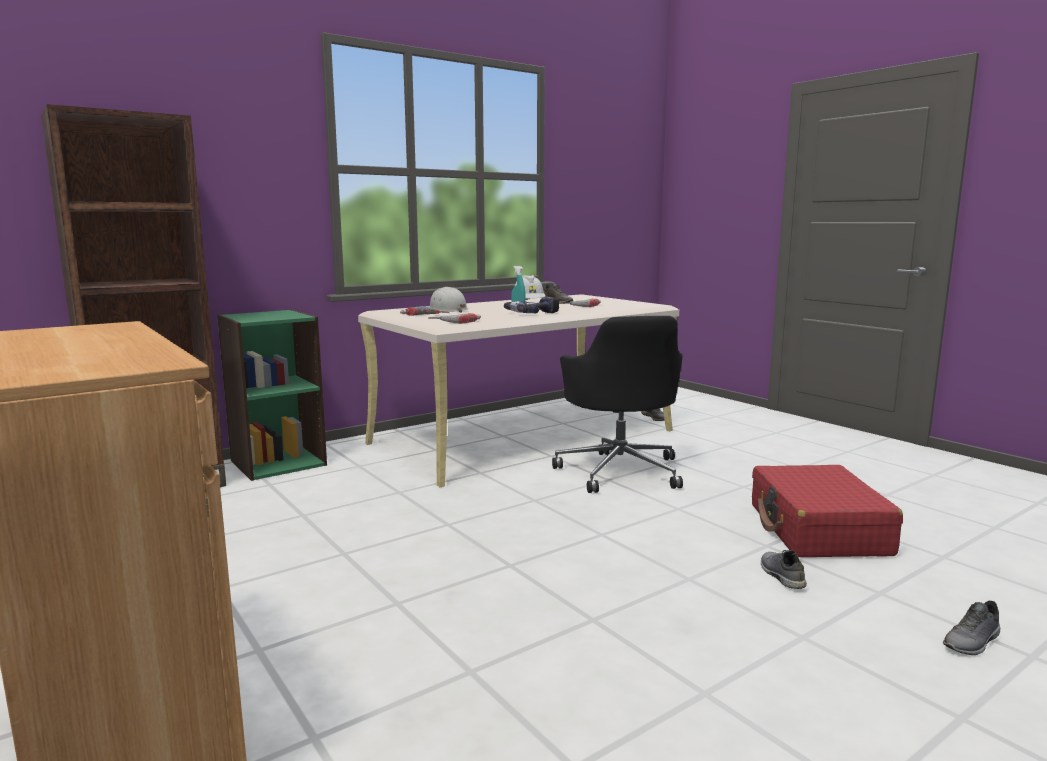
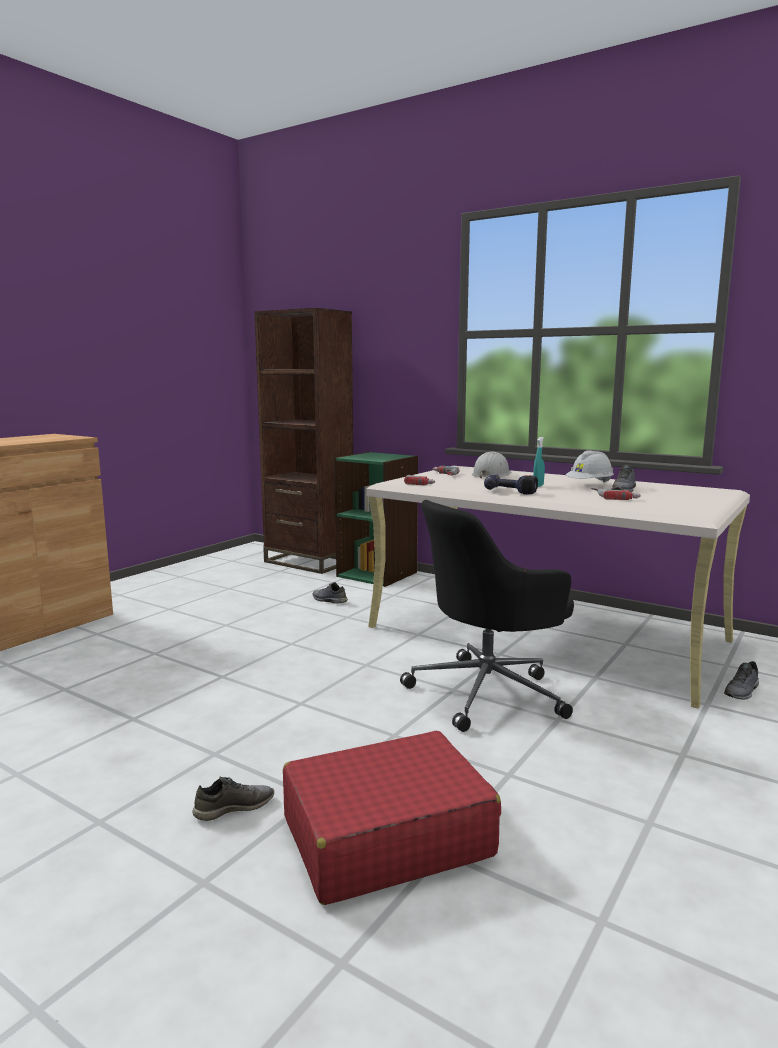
camera: 70 degrees right, 0 degrees up
grey shoe [943,601,1000,655] -> grey shoe moved to [312,582,347,603]

